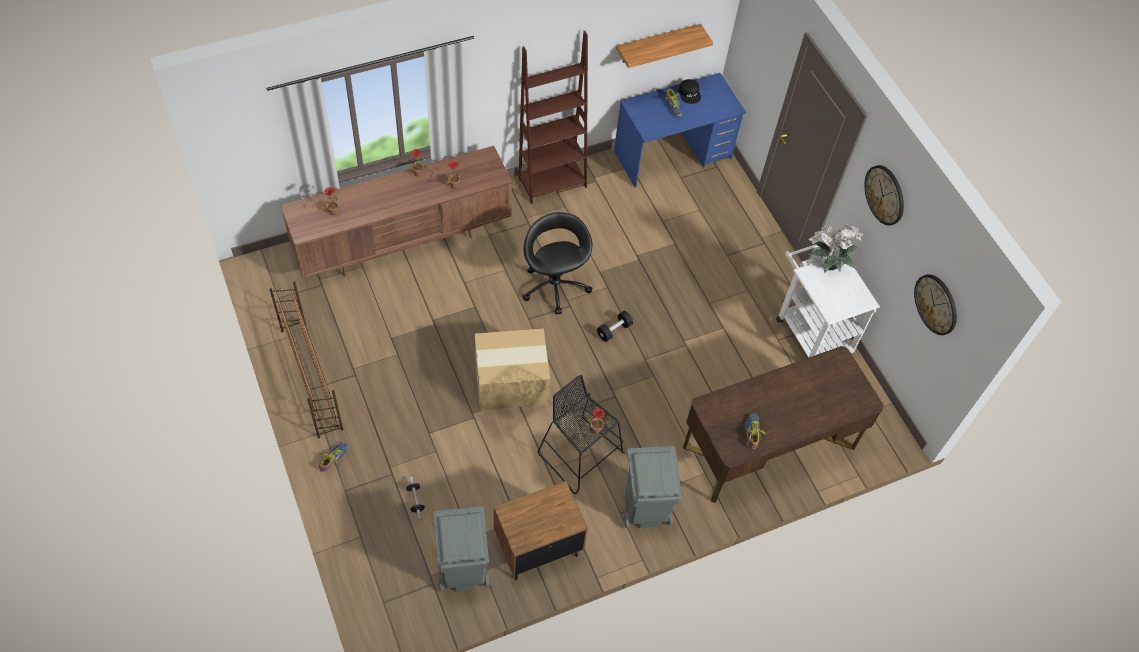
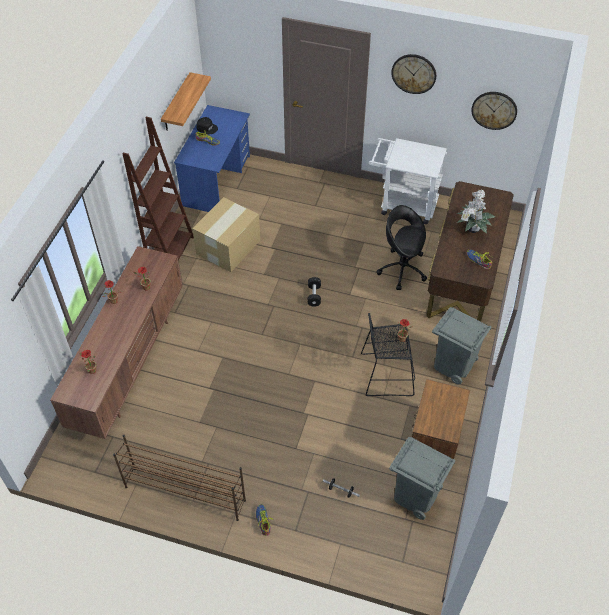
camera: 45 degrees left, 5 degrees down
cardboard box [475,329,550,410] -> cardboard box moved to [192,197,260,272]
black office chair [522,212,592,314] -> black office chair moved to [377,205,427,290]
potted plant [808,223,864,273] -> potted plant moved to [457,189,495,234]

